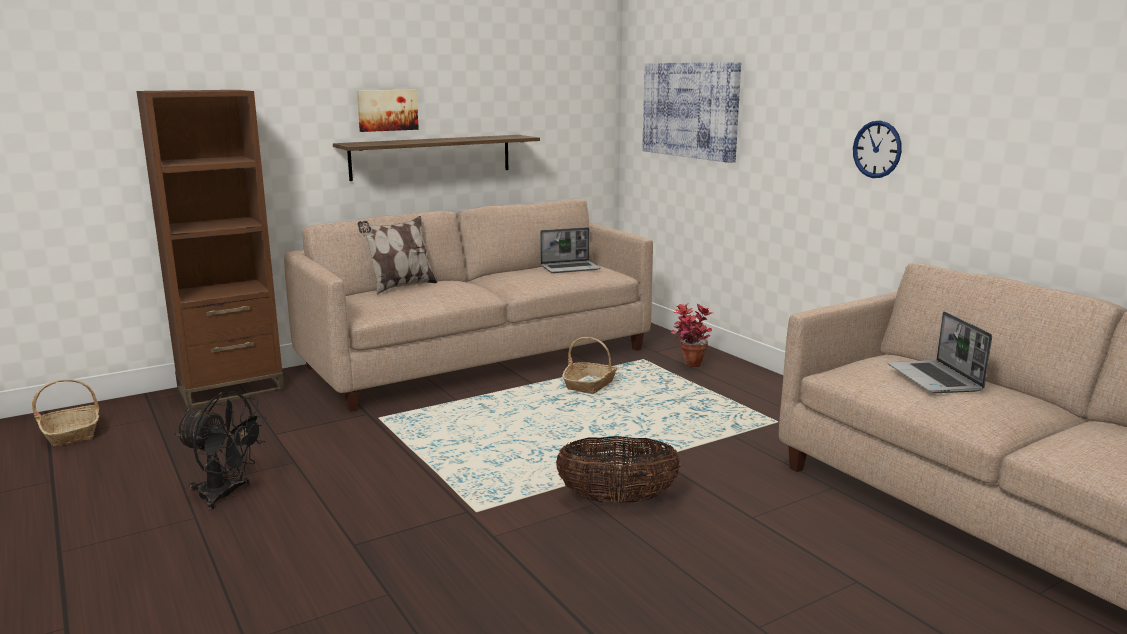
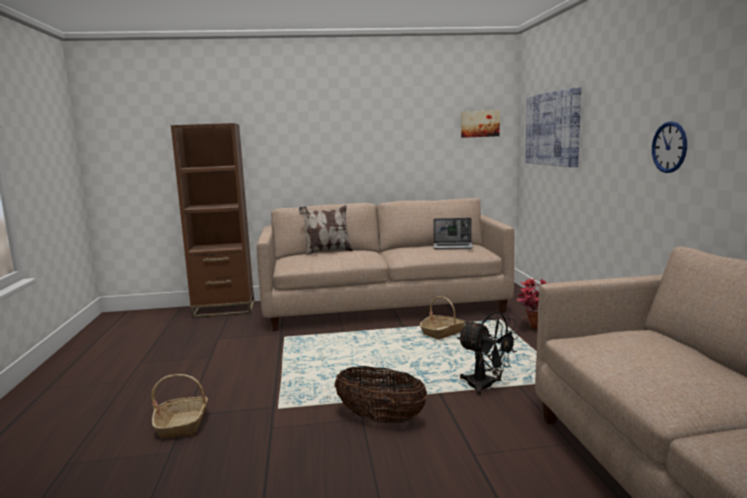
camera: 25 degrees right, 5 degrees down
basket [32,379,99,447] -> basket moved to [152,374,208,438]
black fan [175,391,267,510] -> black fan moved to [457,311,519,396]
shelf [333,135,540,181] -> none
picture [357,90,419,132] -> picture moved to [461,110,500,138]
laptop [888,311,992,393] -> none

